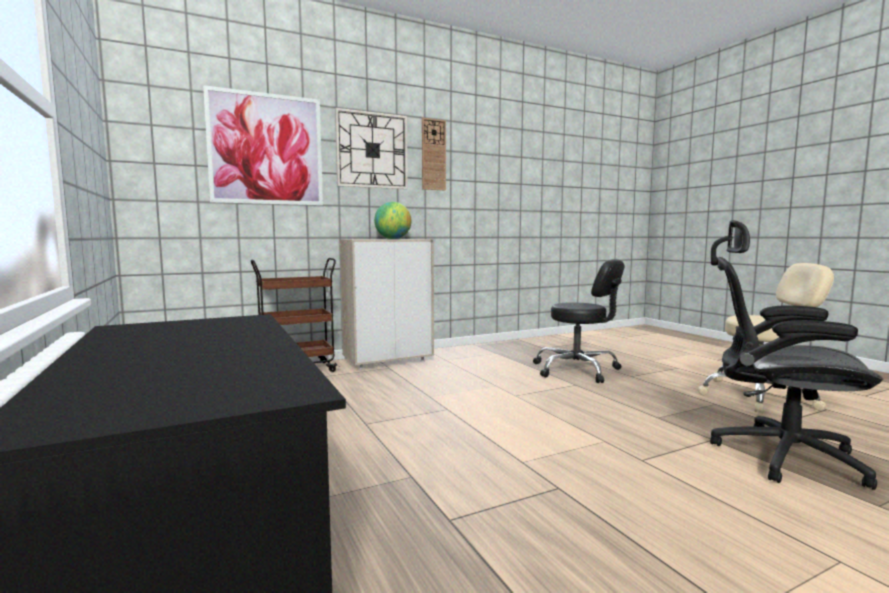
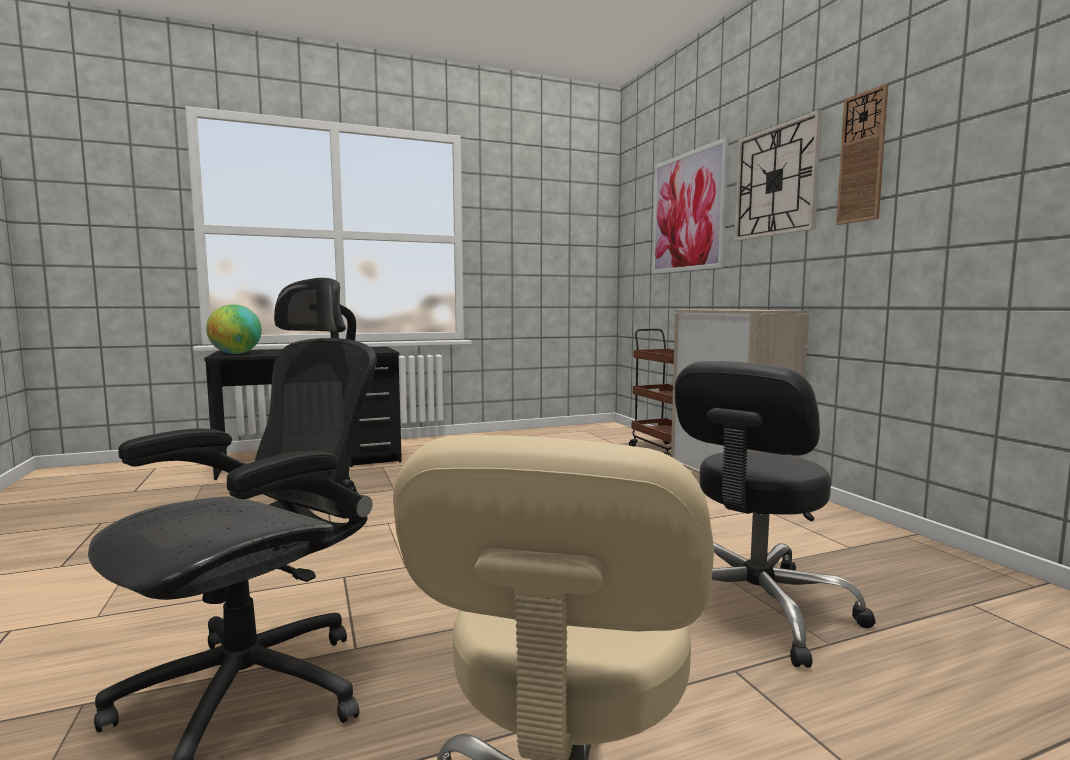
camera: 95 degrees right, 0 degrees up
globe [374,202,412,239] -> globe moved to [206,304,262,354]

